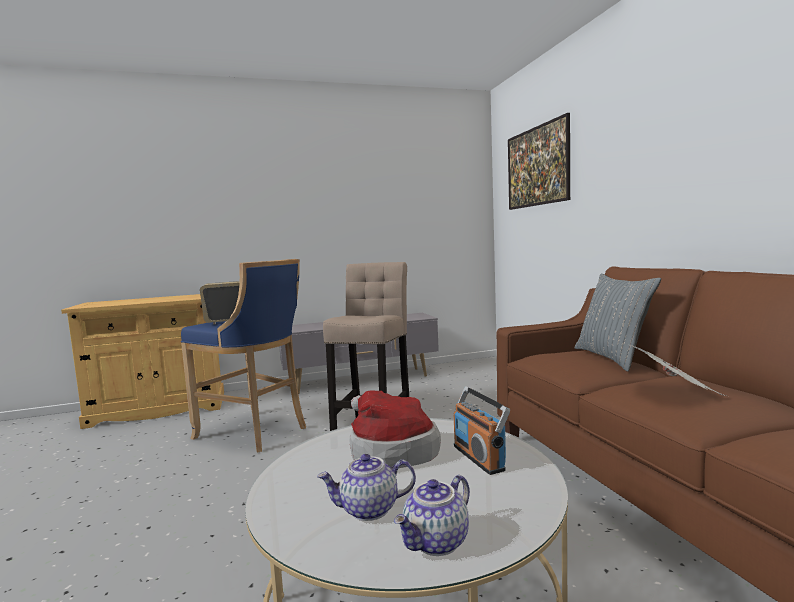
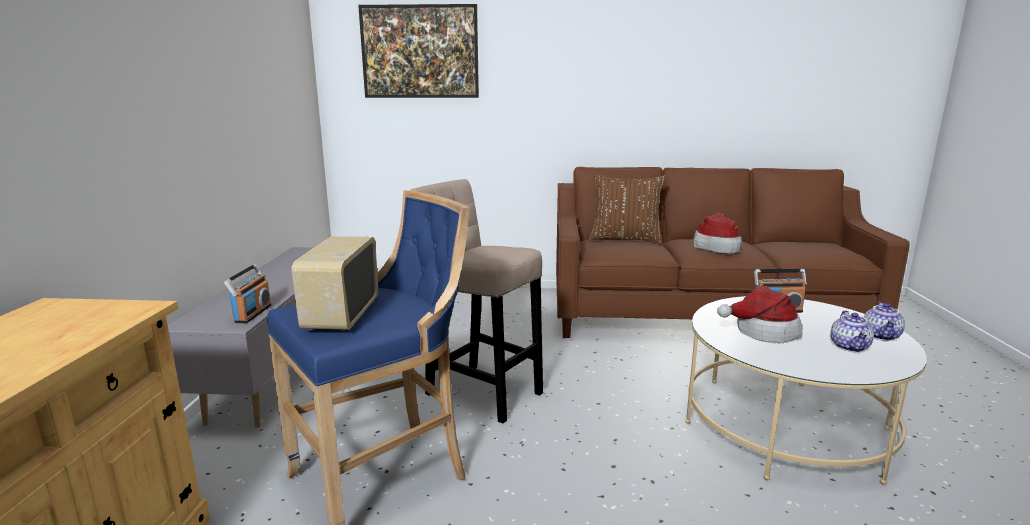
camera: 70 degrees left, 10 degrees up
teapot [394,475,470,556] -> teapot turned 45 degrees clockwise [863,302,905,341]
grey pillow [575,274,661,372] -> brown pillow [588,174,666,245]
newspaper [630,345,726,396] -> hat [693,213,742,254]
none -> radio [224,264,272,323]

